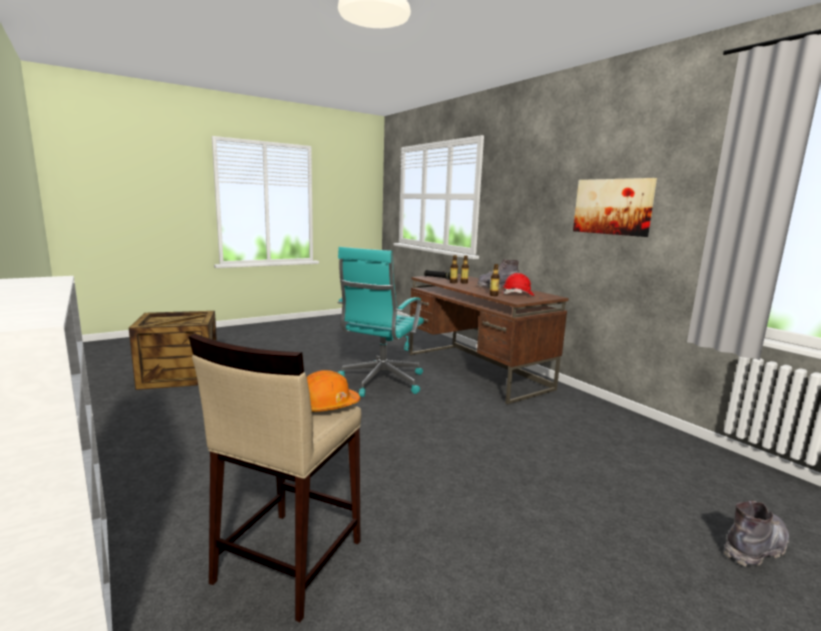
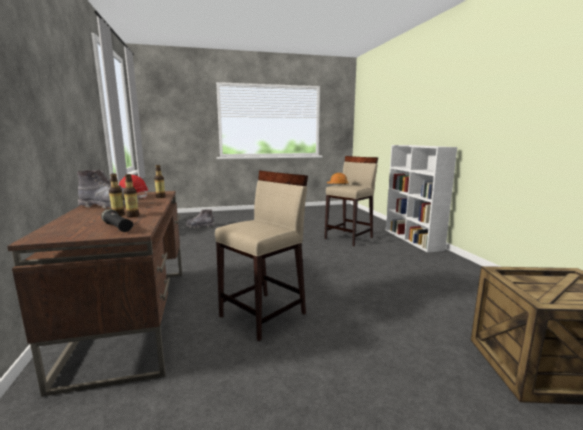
camera: 160 degrees left, 0 degrees up
turquoise office chair [337,247,424,397] -> beige stool [215,170,308,341]
picture [573,178,657,237] -> none

